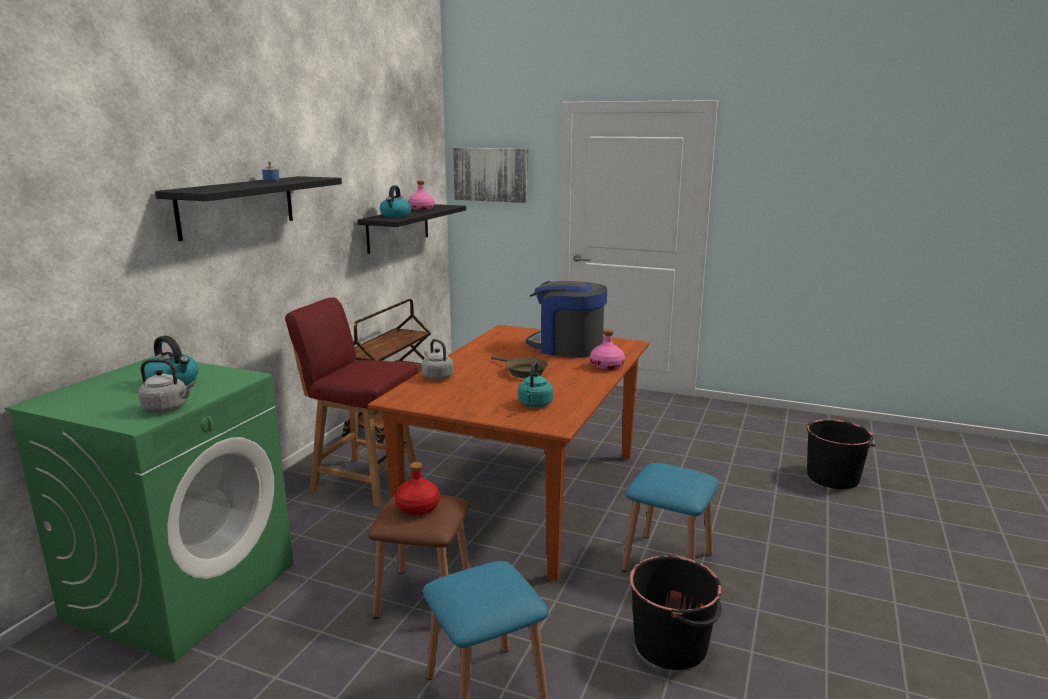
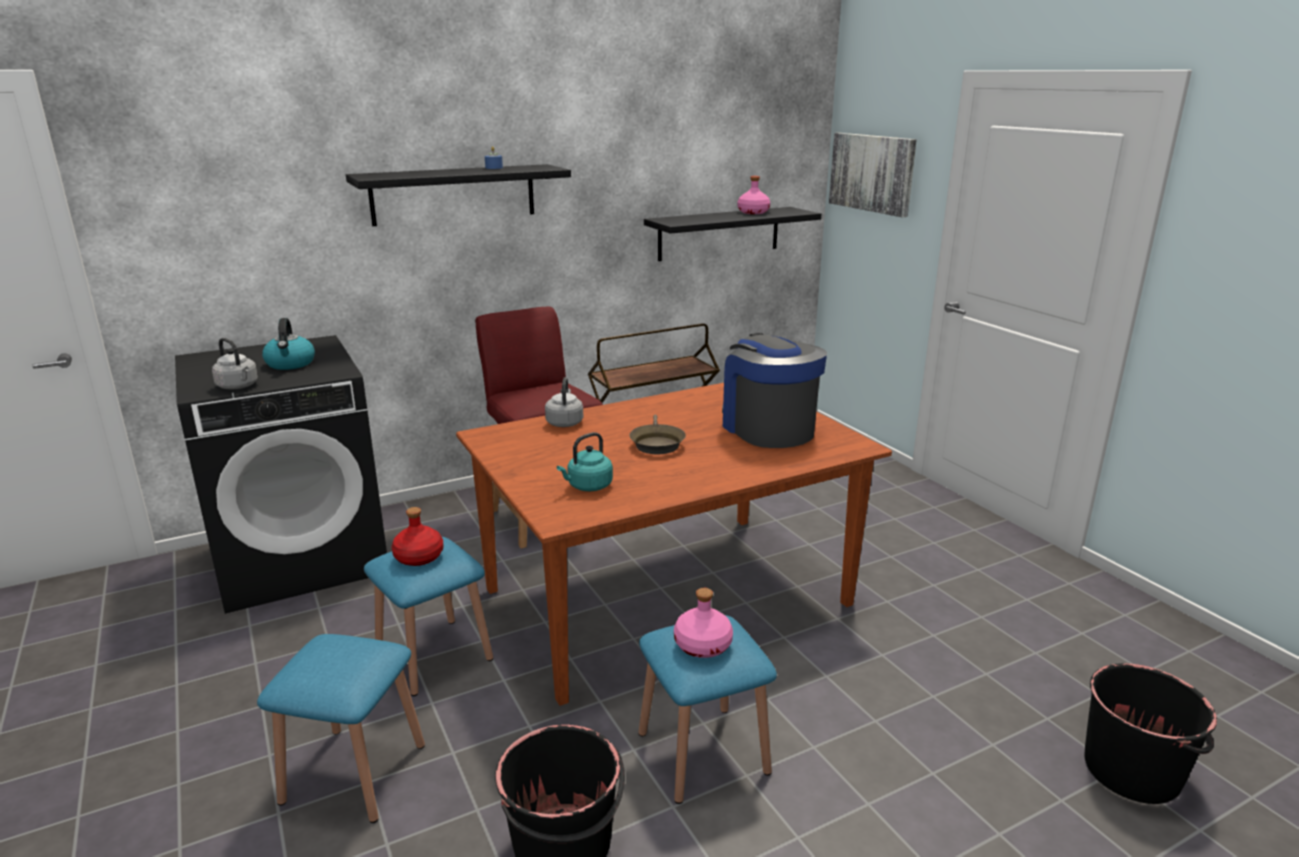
camera: 40 degrees right, 5 degrees up
green washing machine [5,356,293,662] -> black washing machine [175,335,387,614]
brown stool [368,495,470,618] -> blue stool [364,537,493,696]
kettle [380,185,411,217] -> none
pink bottle [590,329,625,370] -> pink bottle moved to [674,588,733,658]

